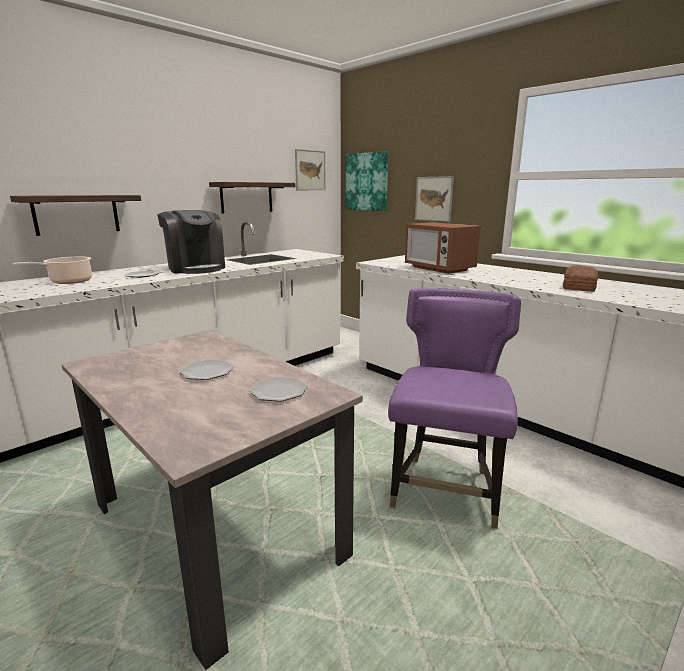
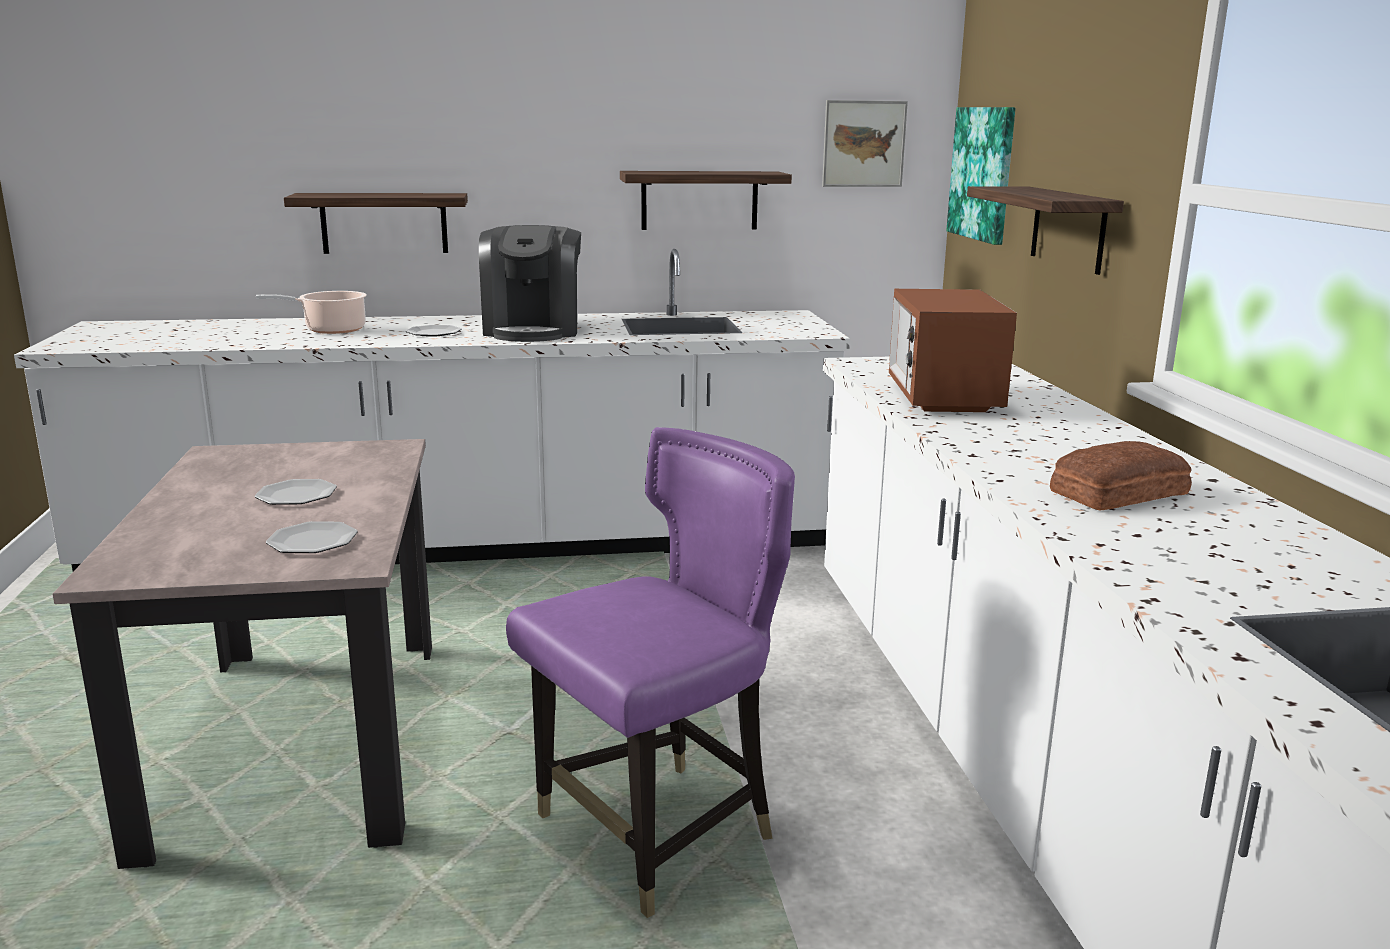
camera: 35 degrees right, 0 degrees up
picture [415,176,454,222] -> shelf [967,186,1124,275]

